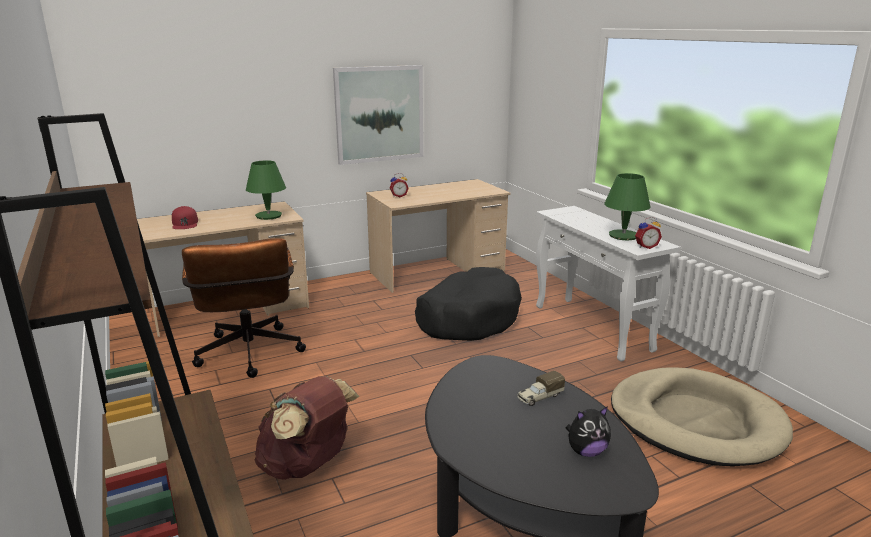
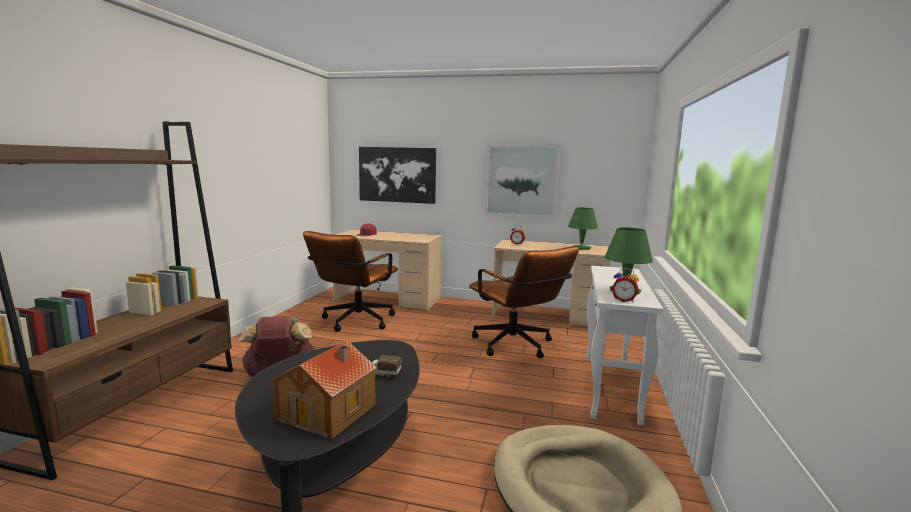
camera: 40 degrees right, 10 degrees down
green table lamp [246,160,286,220] -> green table lamp moved to [568,207,598,250]
black dog bed [415,267,522,341] -> brown office chair [469,246,579,358]
plush toy [566,406,611,457] -> toy house [271,340,377,439]
none -> picture [359,147,436,204]

